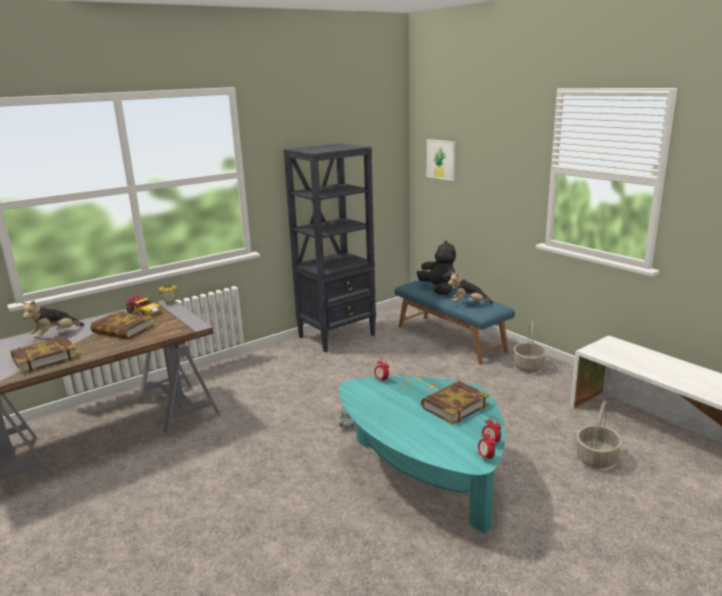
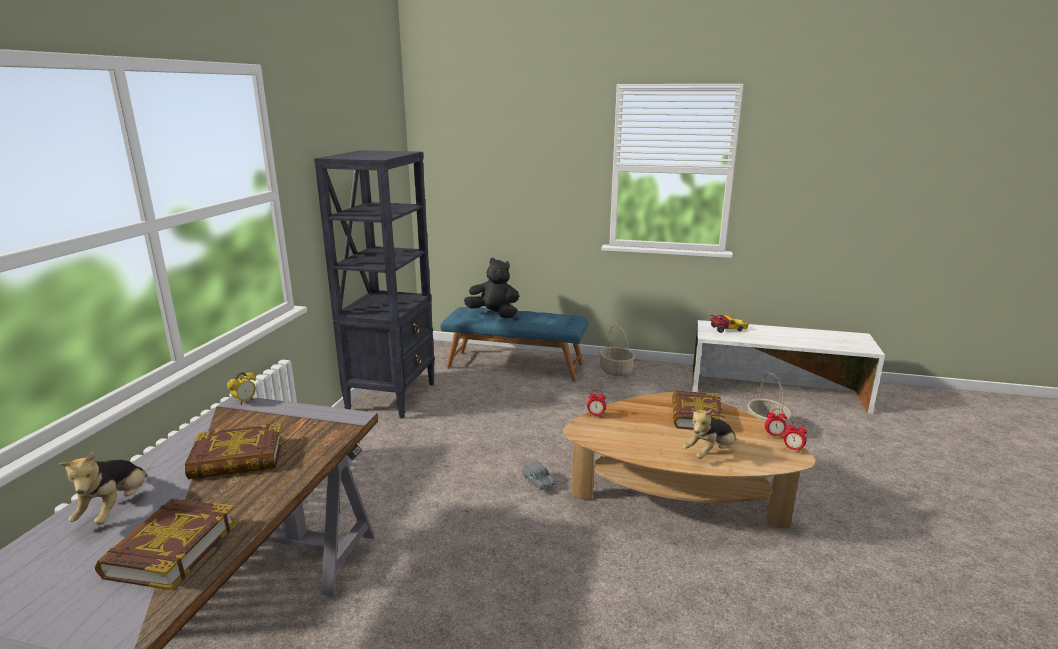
camera: 40 degrees left, 0 degrees up
toy car [126,295,162,316] -> toy car moved to [710,315,749,333]
turquoise coffee table [339,376,506,534] -> brown coffee table [563,392,815,529]
picture [427,139,455,181] -> none
plush toy [448,271,493,303] -> plush toy moved to [683,409,736,459]

